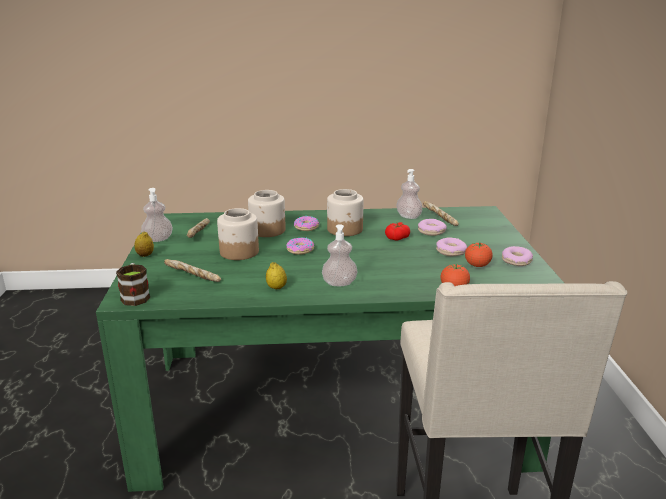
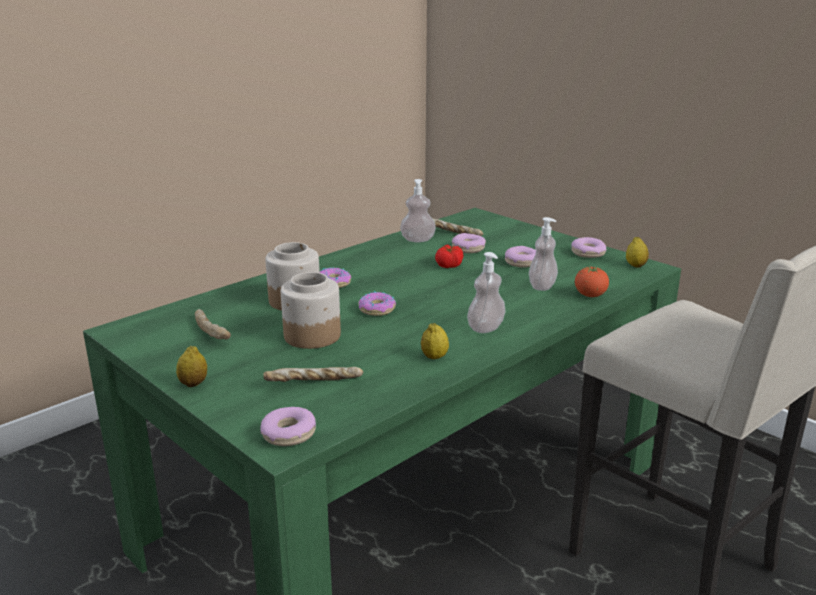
camera: 40 degrees left, 0 degrees up
mug [116,263,150,306] -> donut [260,407,316,446]
soap dispenser [141,188,173,242] -> soap dispenser moved to [529,217,558,291]
jar [327,189,364,236] -> none
tomato [465,242,492,267] -> none
none -> lemon [626,237,649,268]

